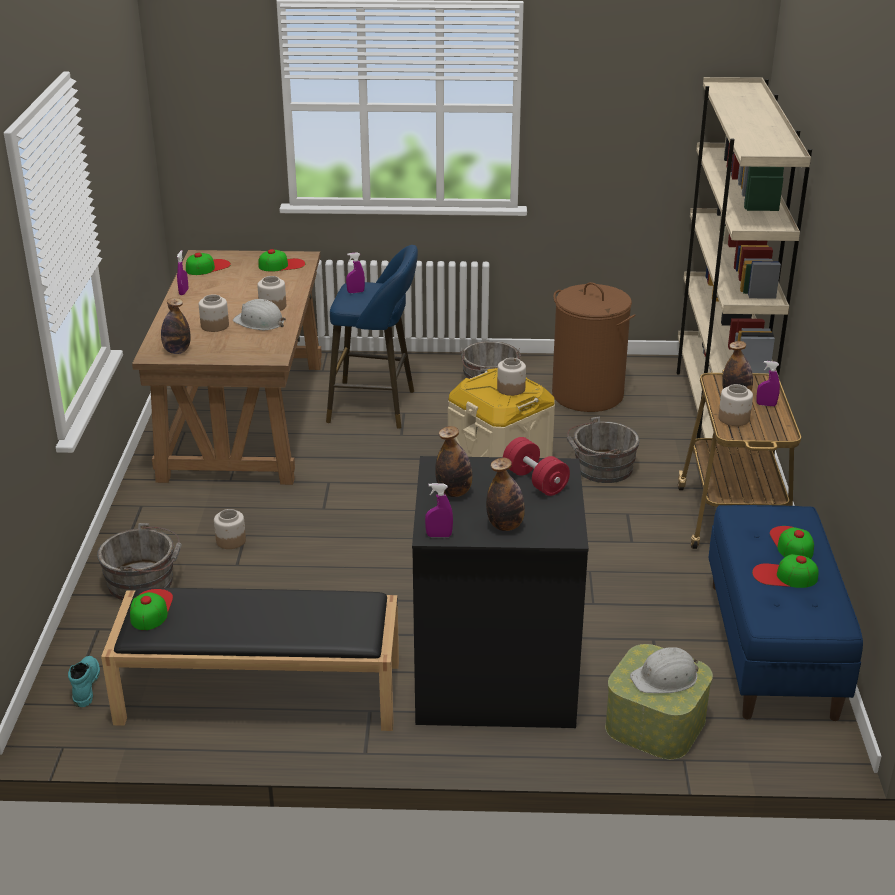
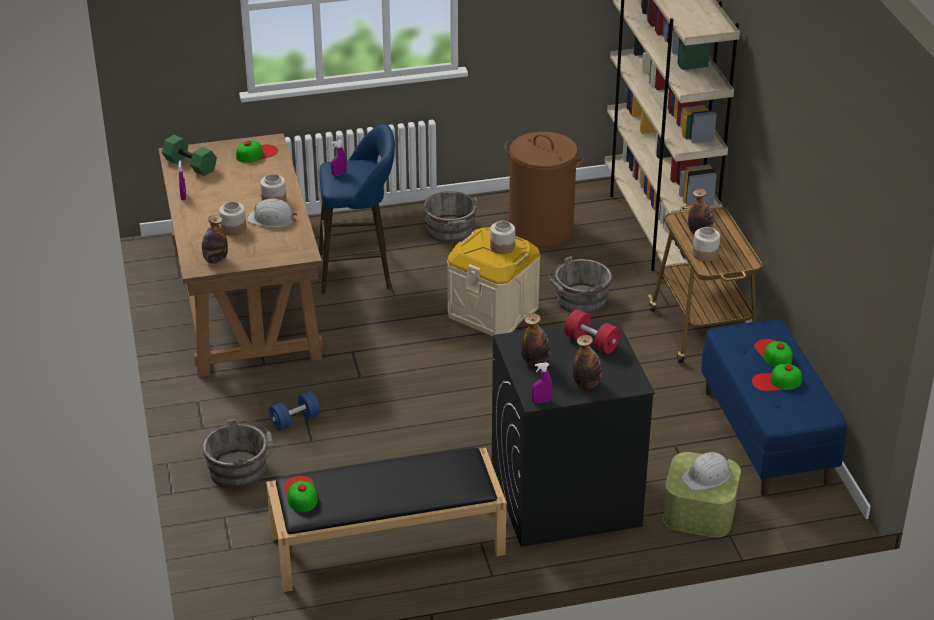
camera: 15 degrees left, 5 degrees up
turquoise boot [68,656,100,707] -> none
cap [186,252,231,275] -> green dumbbell [162,135,217,176]
jar [214,509,246,549] -> blue dumbbell [269,391,320,431]
purple spray bottle [756,361,780,406] -> none

